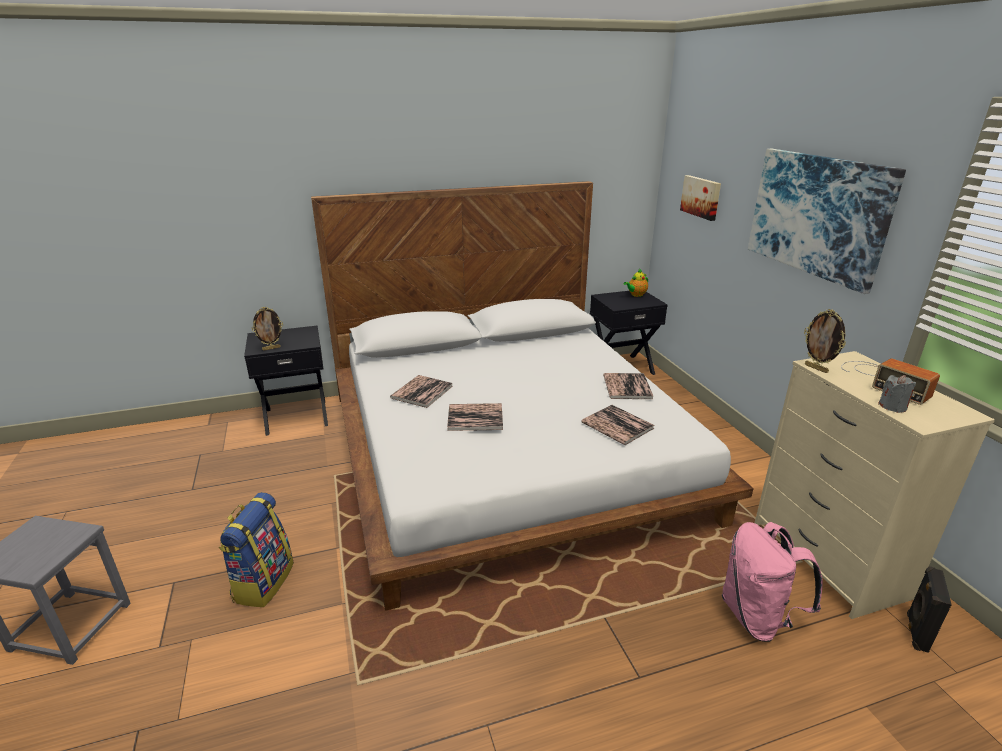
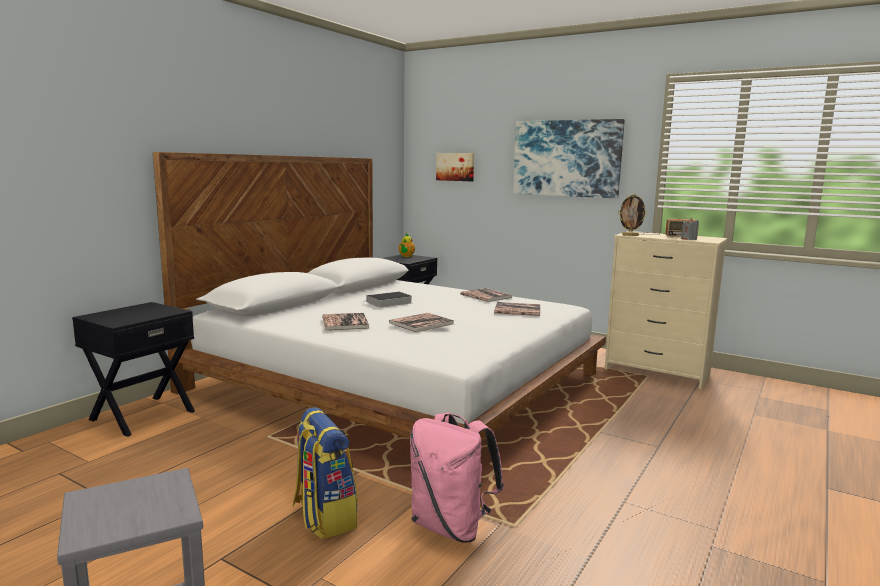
camera: 40 degrees left, 15 degrees down
picture frame [252,307,283,351] -> none
pink backpack [722,522,823,642] -> pink backpack moved to [410,413,504,543]
black speaker [907,566,952,653] -> none
none -> book [362,292,412,307]

